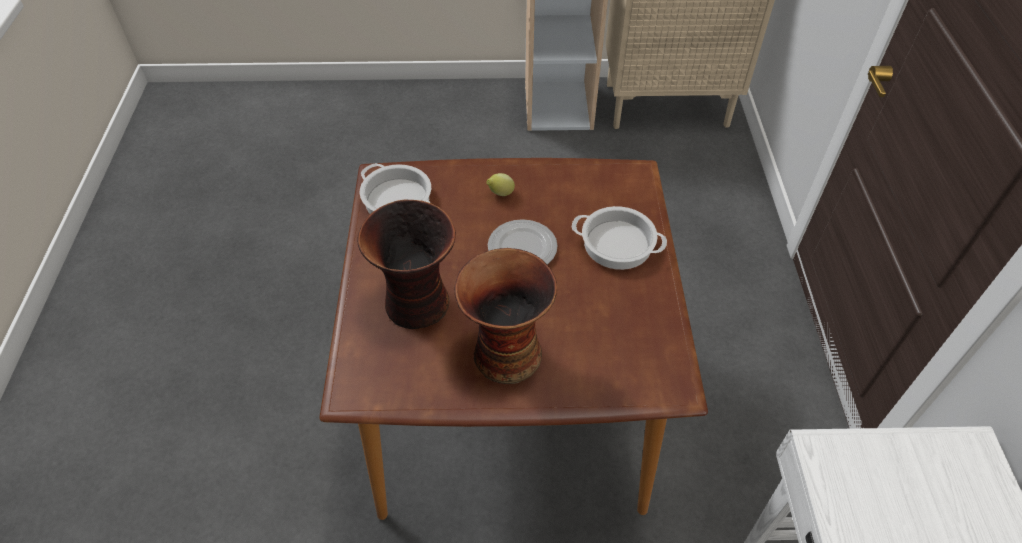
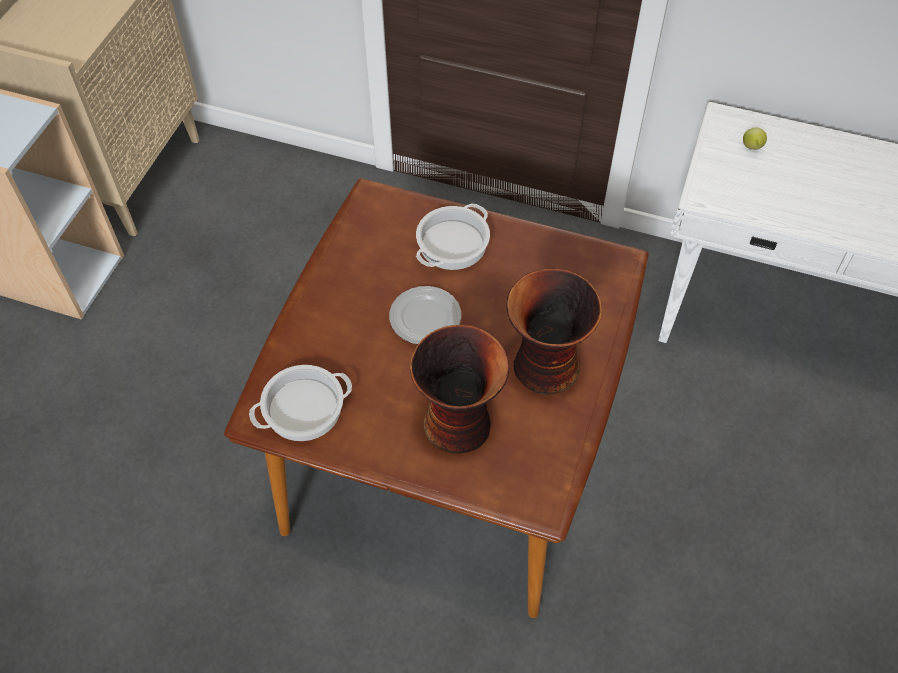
camera: 70 degrees left, 5 degrees up
lemon [486,173,515,196] -> lemon moved to [743,128,767,150]

